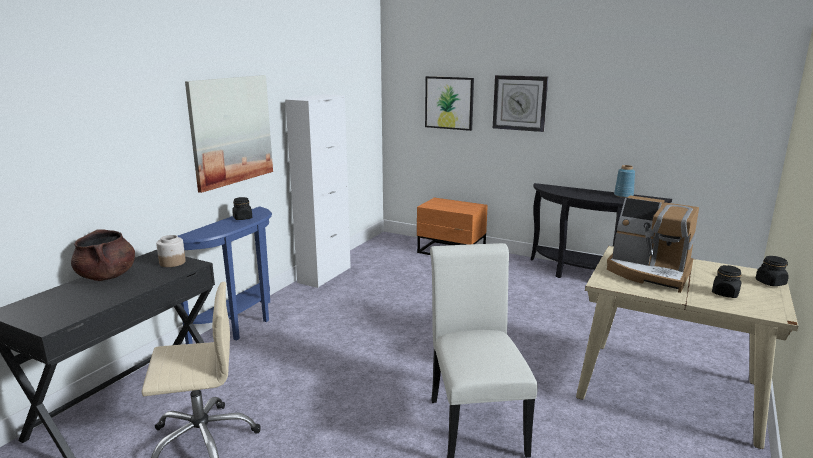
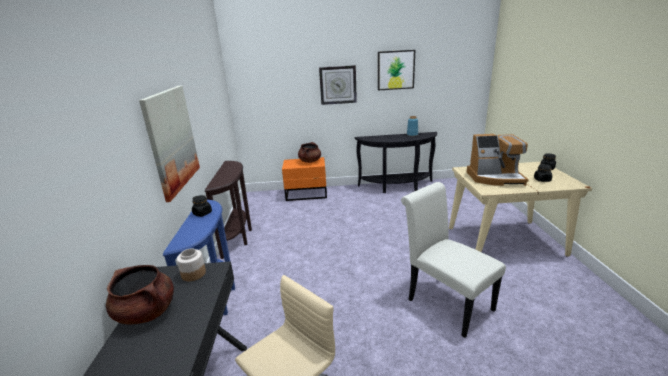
camera: 30 degrees left, 5 degrees up
white cabinet [285,94,351,288] -> brown console table [205,161,252,259]
picture [425,76,474,131] -> picture moved to [378,50,415,90]
none -> brown cooking pot [298,142,321,163]

